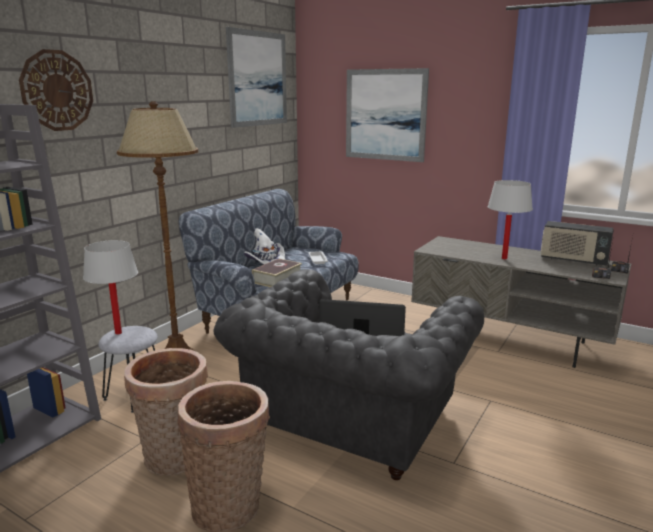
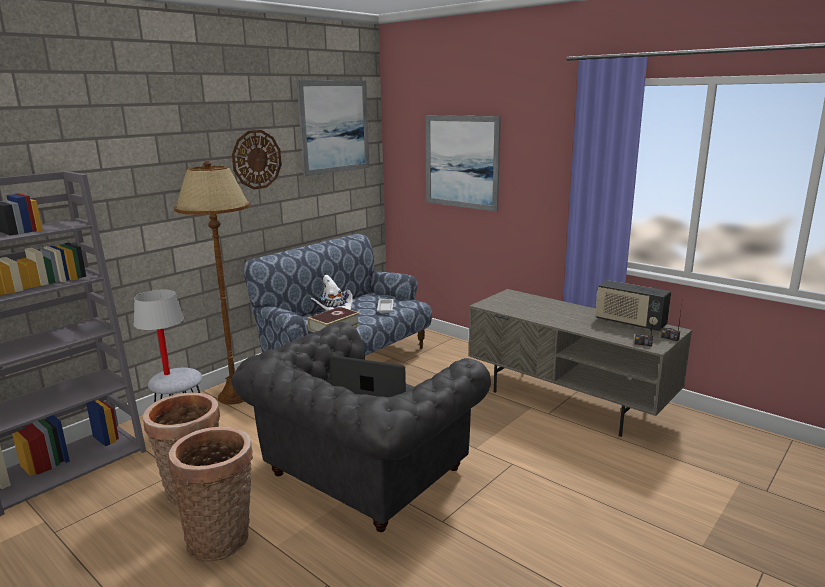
camera: 10 degrees right, 0 degrees up
wall clock [19,49,93,131] -> wall clock moved to [232,130,282,189]
white table lamp [488,180,533,260] -> none

